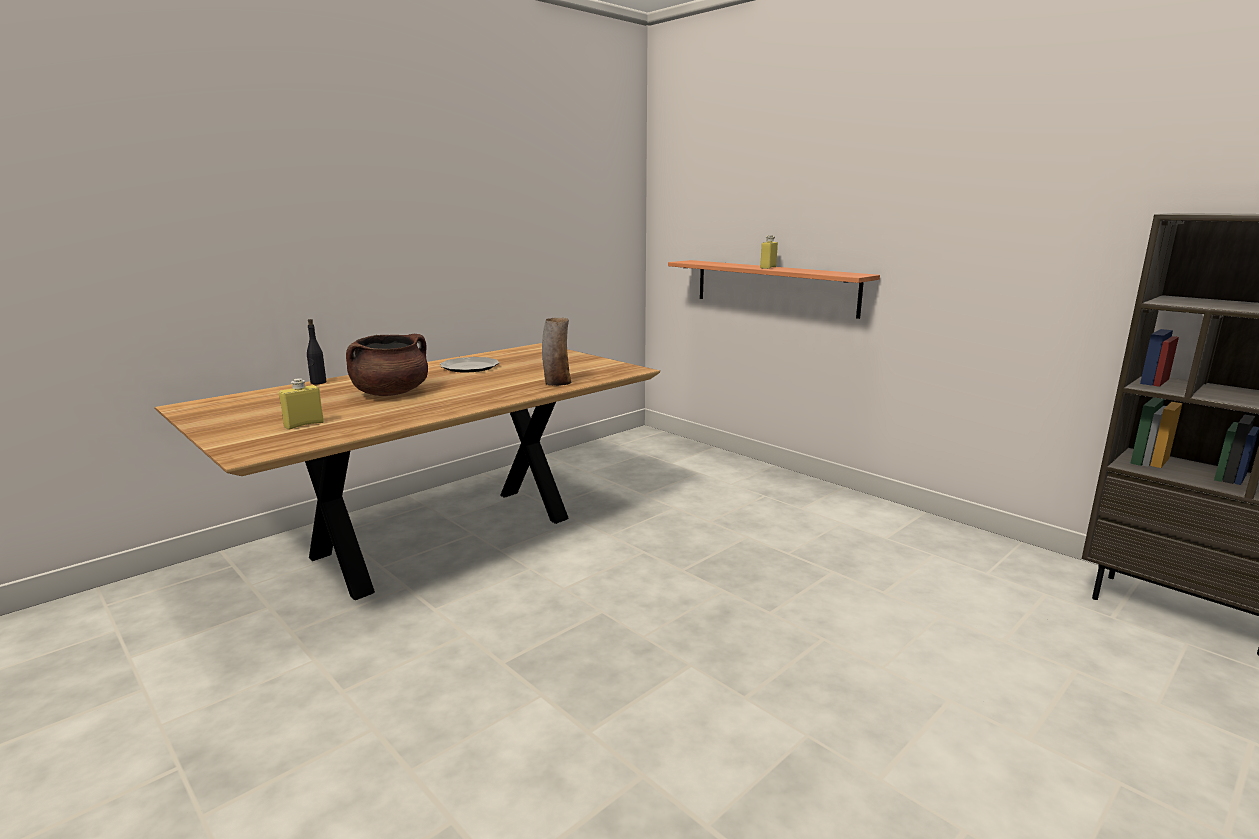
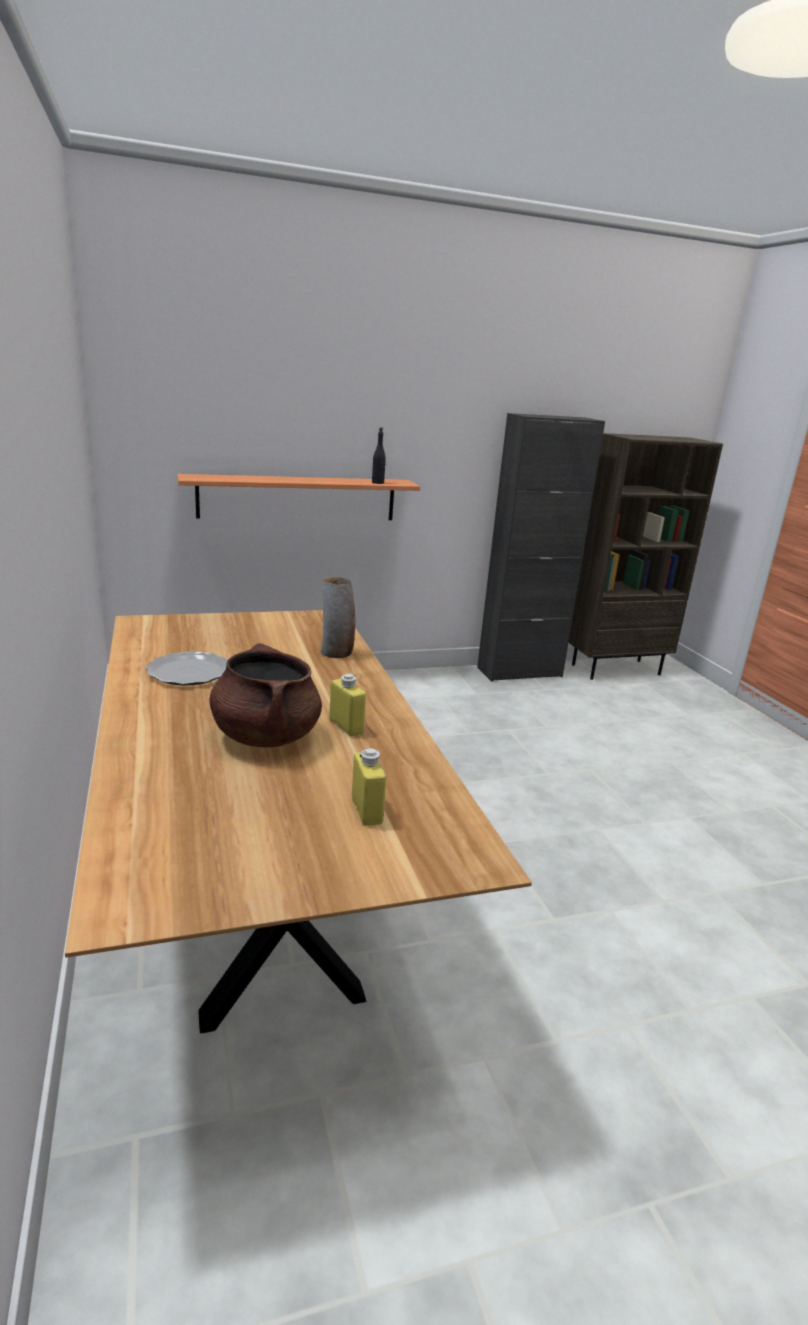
camera: 65 degrees left, 5 degrees up
black bottle [307,319,326,384] -> black bottle moved to [372,427,386,484]
yellow bottle [760,235,778,269] -> yellow bottle moved to [329,674,366,736]
none -> black cabinet [477,413,605,682]

